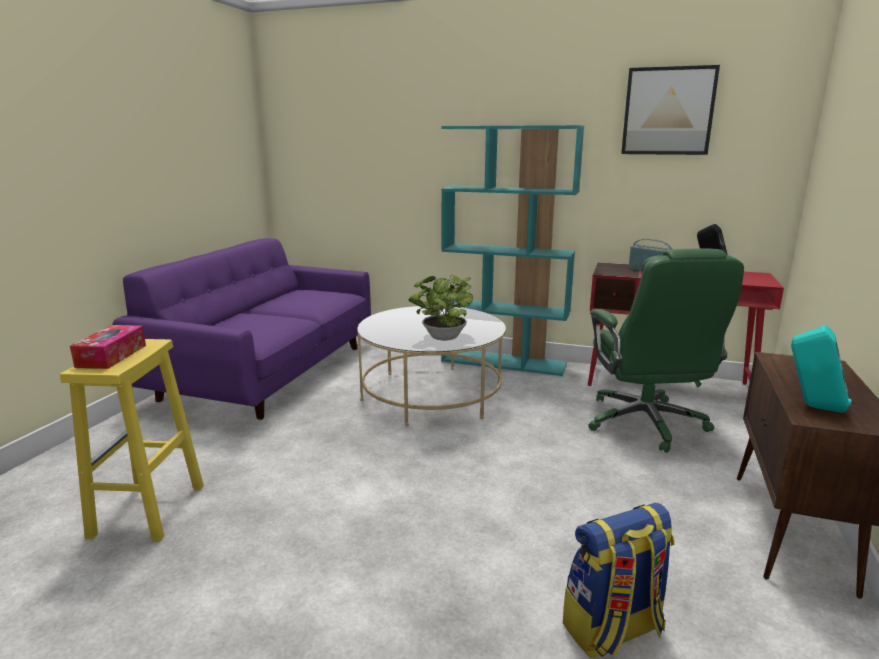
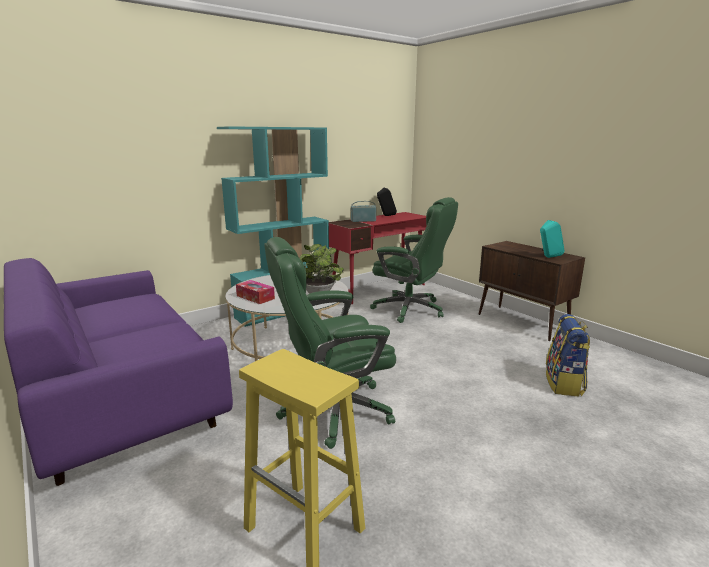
camera: 55 degrees left, 0 degrees up
tissue box [70,325,146,369] -> tissue box moved to [236,280,275,304]
picture [621,65,720,155] -> none
none -> green office chair [264,237,396,449]

